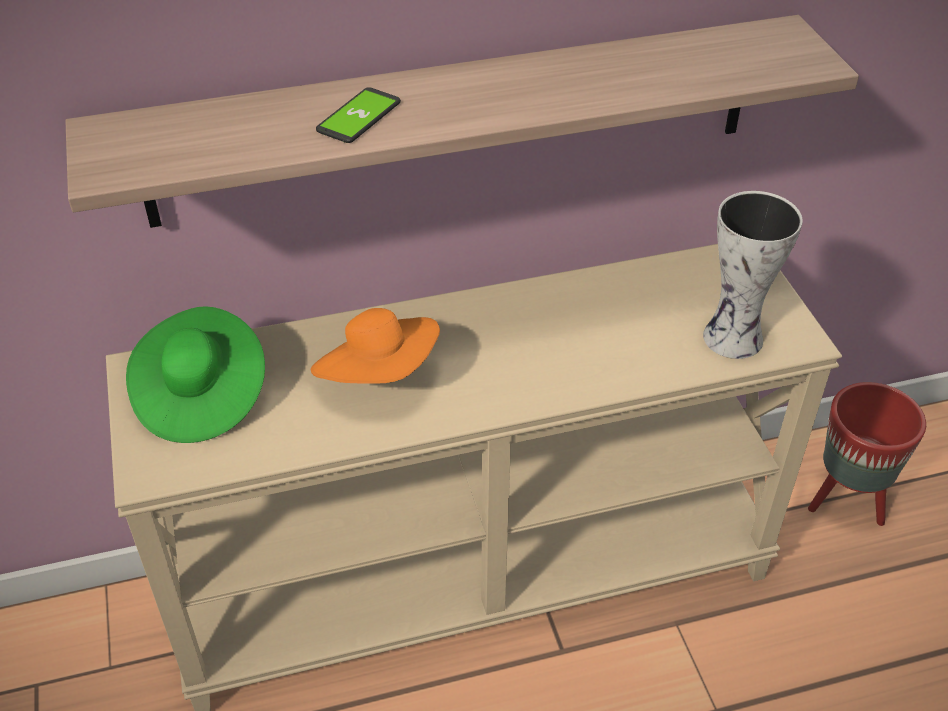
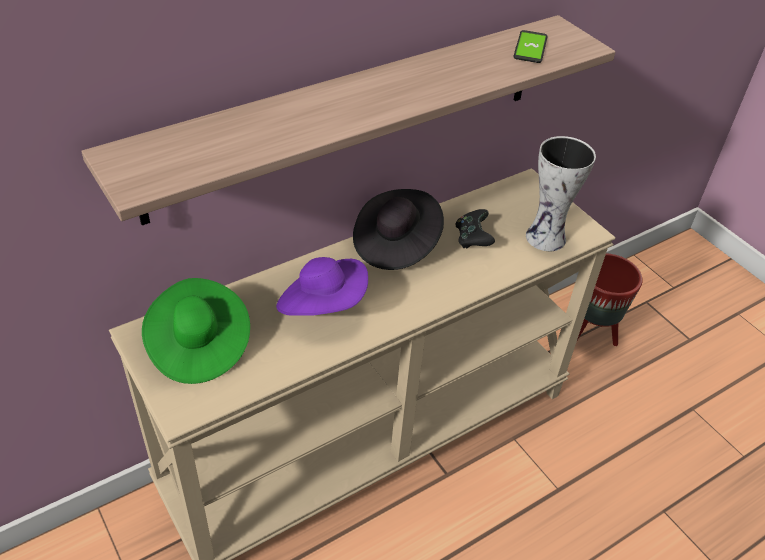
camera: 20 degrees left, 0 degrees up
orange hat [311,308,440,384] -> purple hat [276,257,368,316]
phone [316,87,401,143] -> phone moved to [514,30,548,63]
none -> black hat [353,189,444,270]
none -> black game controller [455,209,495,248]

